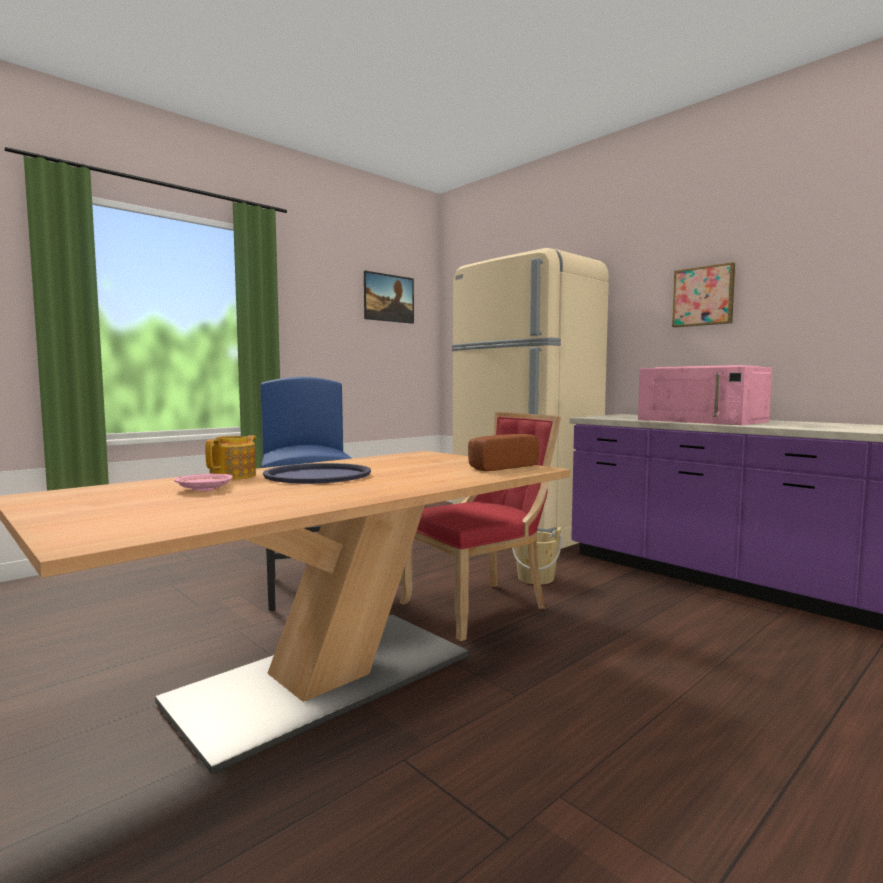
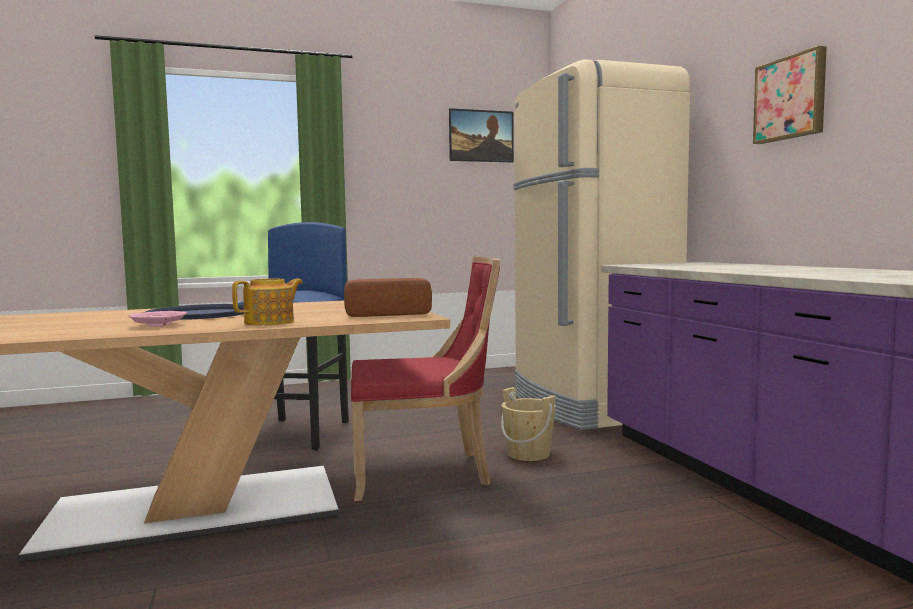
camera: 25 degrees right, 0 degrees up
pink plate [174,474,233,491] -> pink plate moved to [129,311,187,327]
teapot [205,435,256,480] -> teapot moved to [232,279,303,326]
pink microwave [638,365,772,425] -> none

